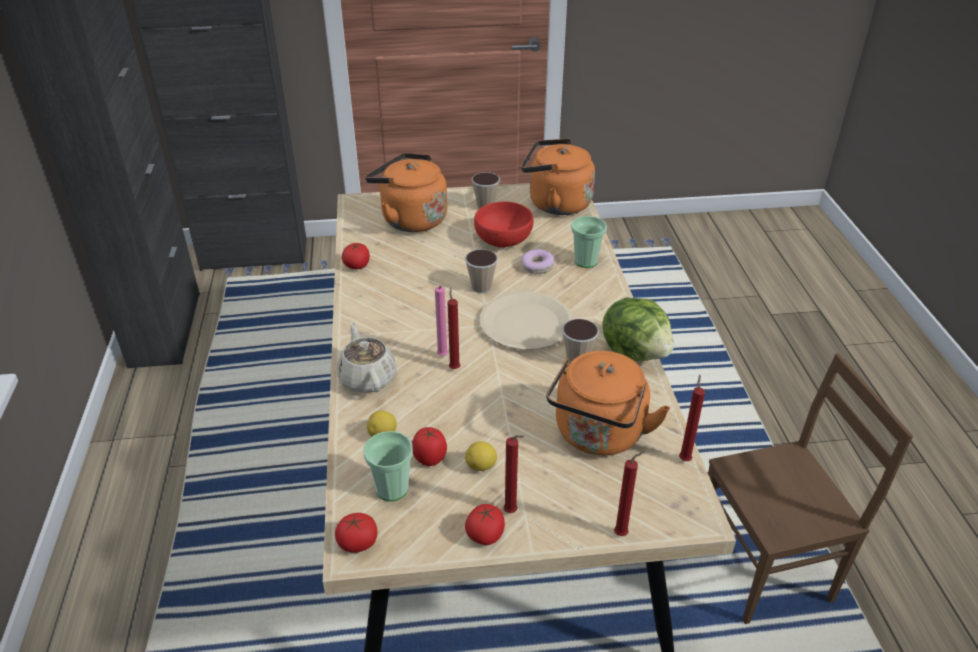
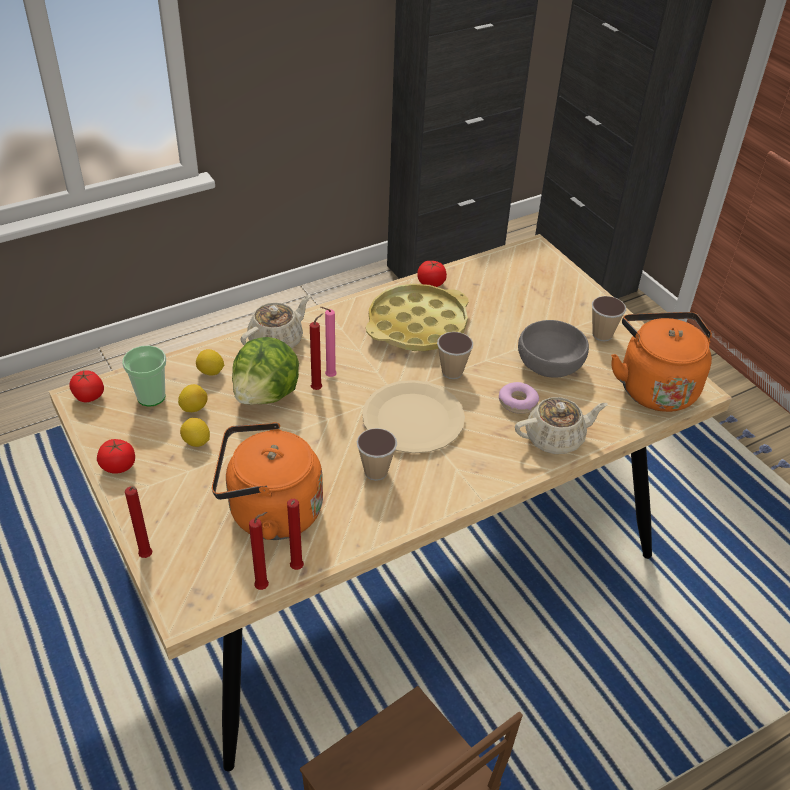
camera: 65 degrees right, 5 degrees up
orange kettle [365,153,447,232] -> none
tomato [412,427,447,466] -> lemon [178,384,208,412]
red bowl [474,201,534,248] -> grey bowl [518,320,589,378]
red candle [504,435,524,513] -> red candle moved to [287,499,304,570]
cup [571,216,607,268] -> beige teapot [515,397,608,454]
lettuce [602,297,674,361] -> lettuce moved to [232,337,299,405]
none -> yellow tray [366,284,469,351]

